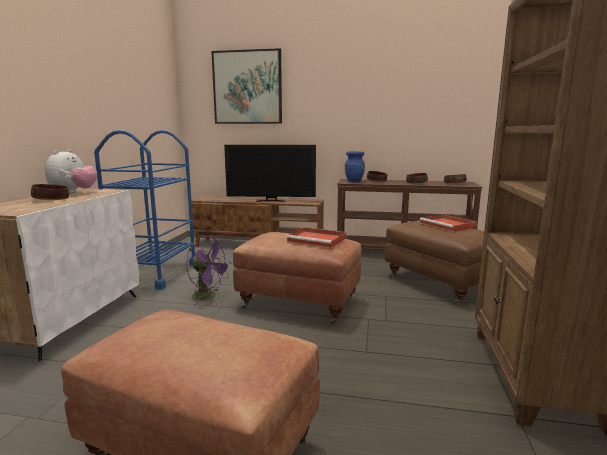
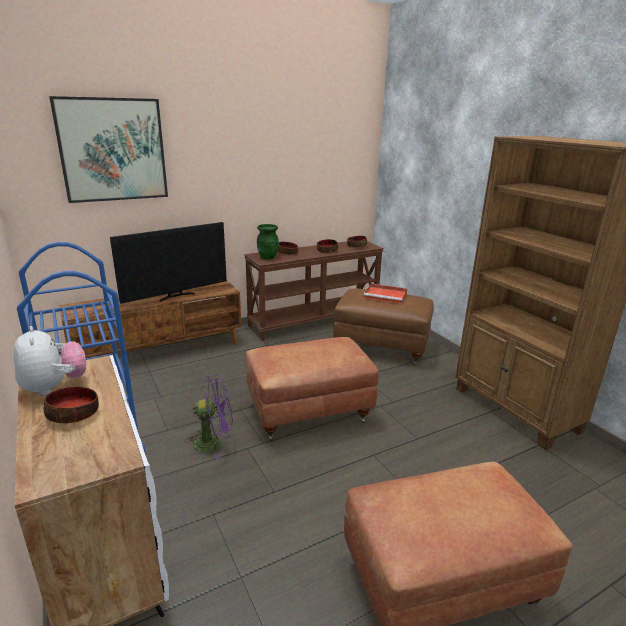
camera: 40 degrees left, 10 degrees up
red tray [286,227,346,248] -> none
blue vase [345,151,365,182] -> green vase [257,224,279,260]

